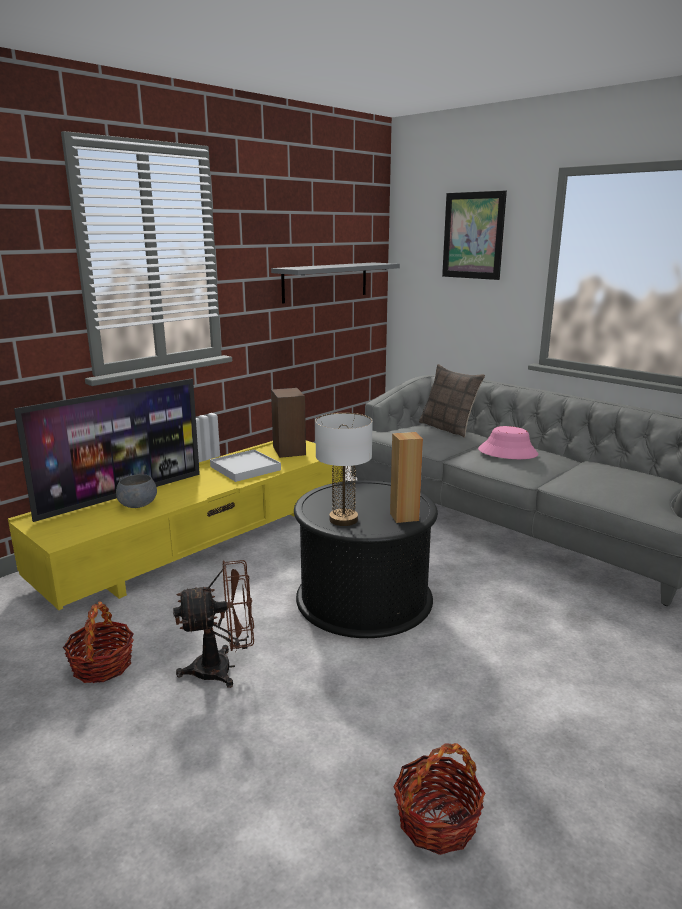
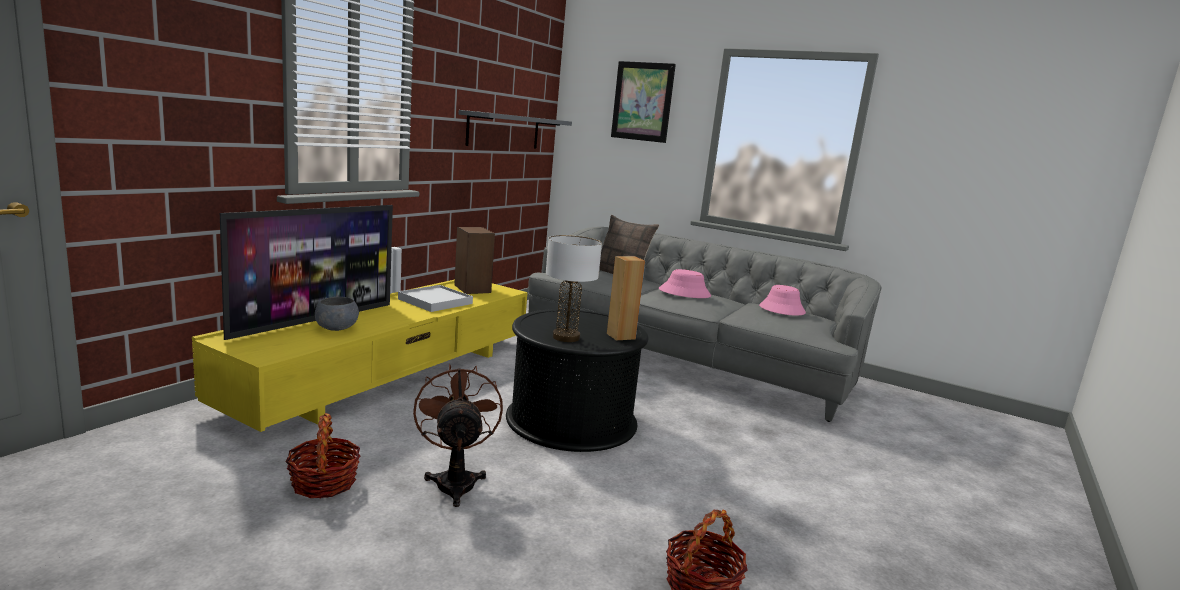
camera: 15 degrees left, 5 degrees down
brown fan [173,560,254,688] -> brown fan turned 75 degrees counterclockwise [413,364,503,507]
none -> pink hat [759,285,806,316]

